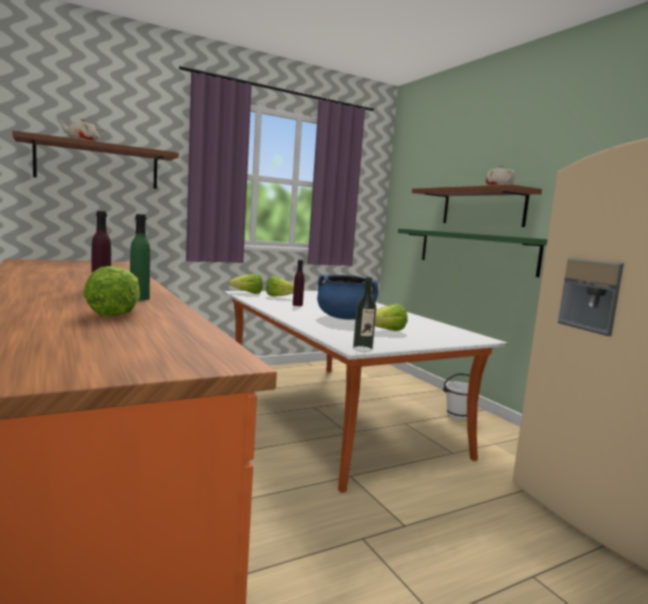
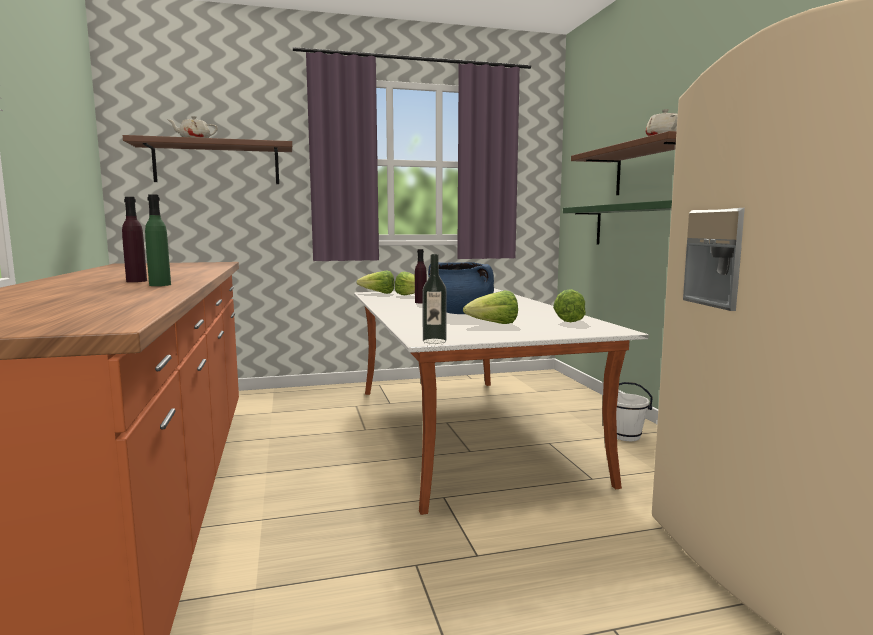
camera: 15 degrees right, 0 degrees up
lettuce [83,266,140,317] -> lettuce moved to [553,289,586,322]

